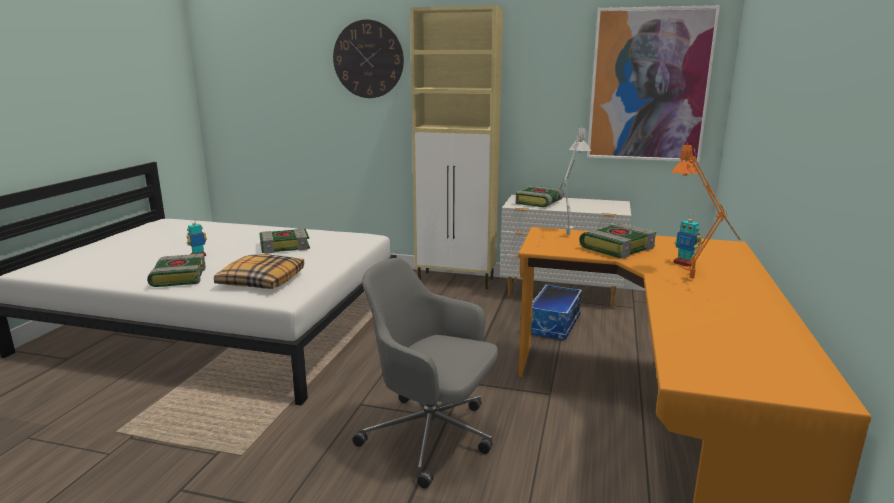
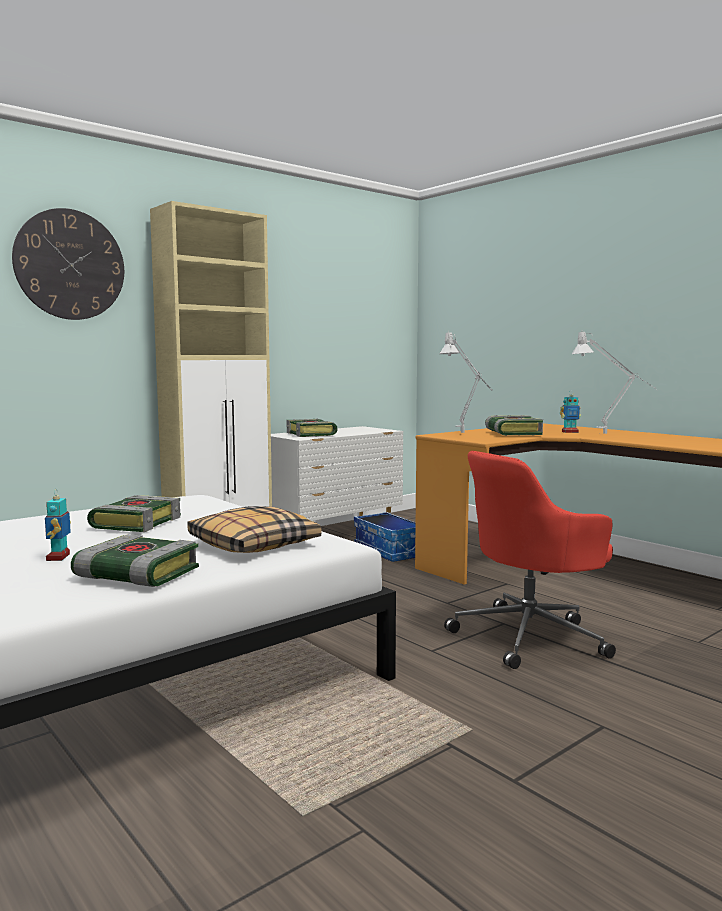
camera: 55 degrees left, 10 degrees down
grey office chair [352,258,498,489] -> red office chair [444,451,616,669]
picture [587,5,720,162] -> none
orange table lamp [671,143,741,279] -> grey table lamp [572,332,655,434]

